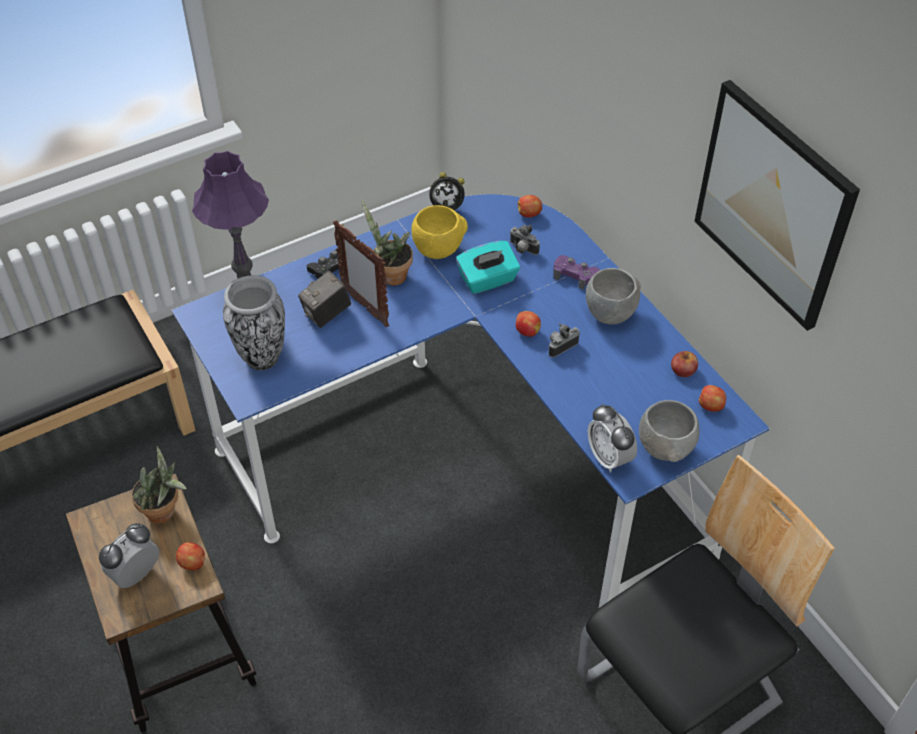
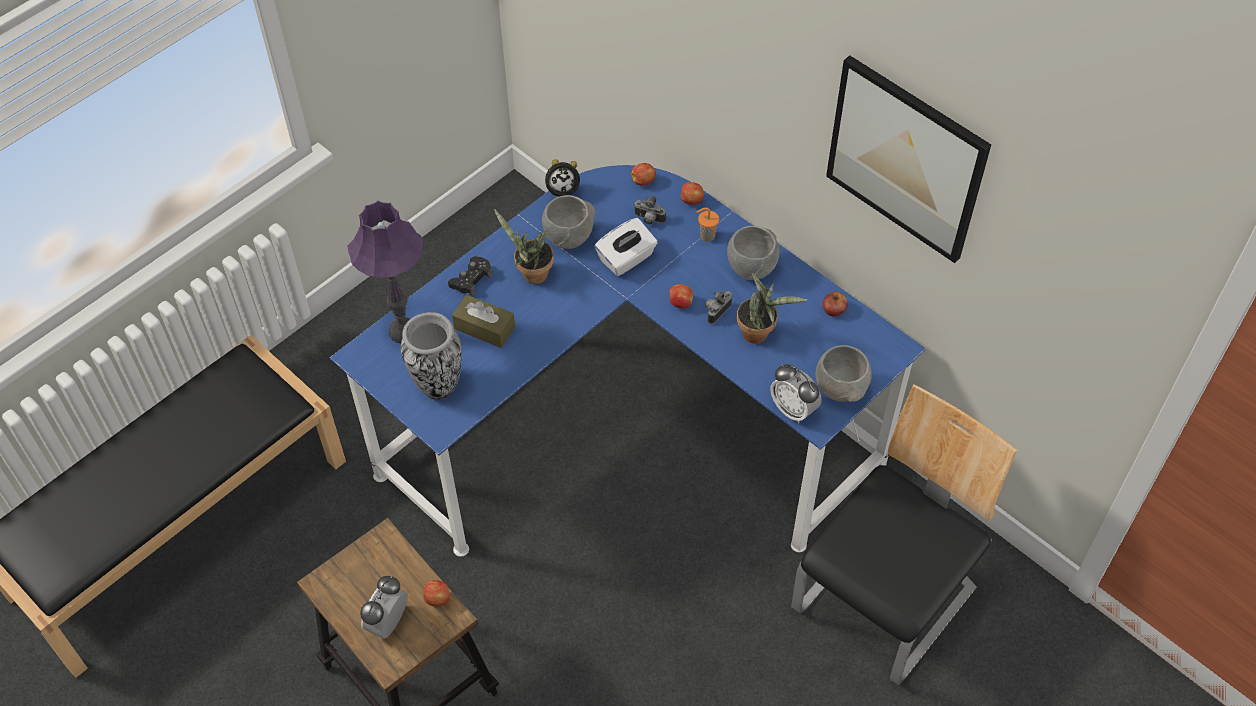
camera: 15 degrees left, 5 degrees up
potted plant [132,446,187,524] -> potted plant moved to [737,273,807,344]
camera [298,271,351,328] -> brown tissue box [452,295,515,348]
picture frame [333,220,389,327] -> none
yellow bowl [411,205,468,259] -> grey bowl [542,195,595,249]
turquoise tissue box [456,241,520,294] -> white tissue box [595,218,657,276]
purple game controller [553,255,600,290] -> orange cup [697,208,719,242]
apple [699,385,726,412] -> apple moved to [681,182,704,205]

